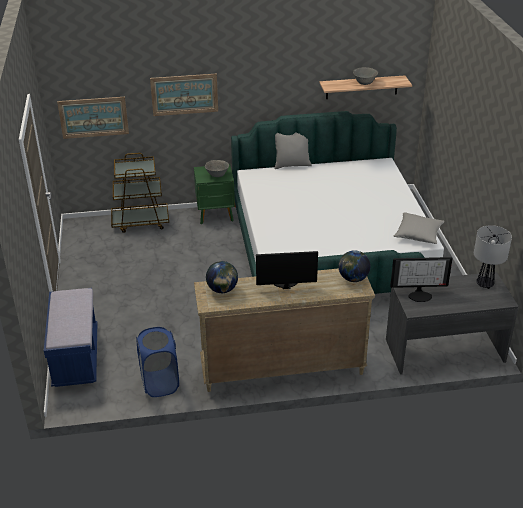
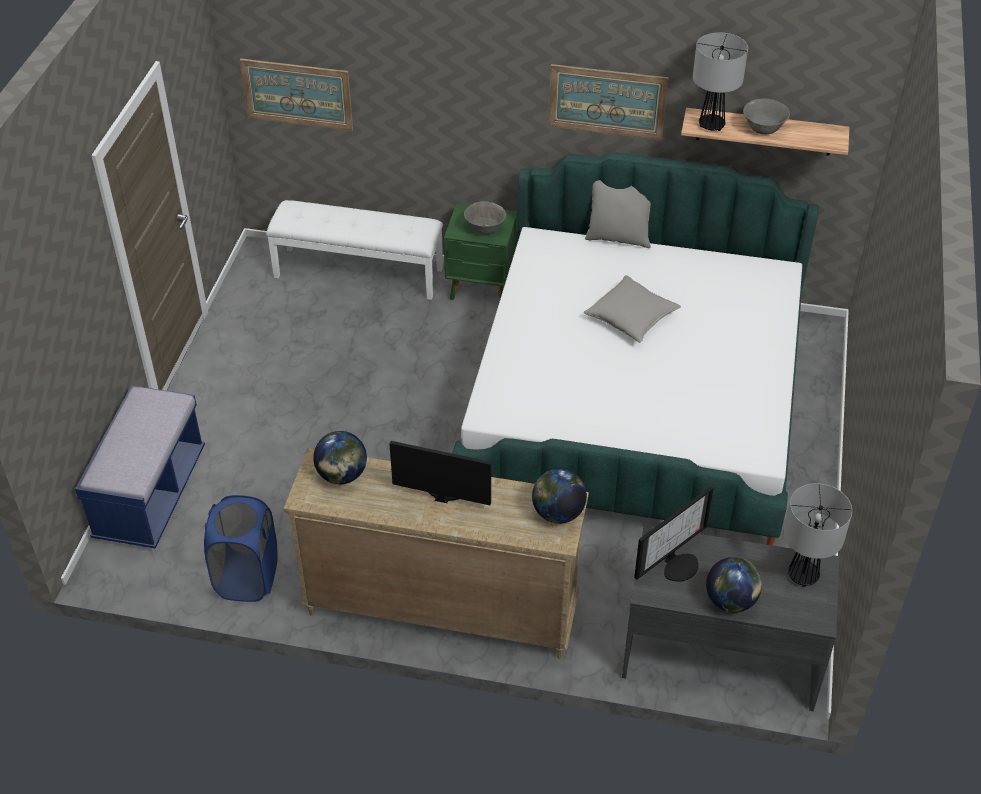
camera: 20 degrees right, 10 degrees up
brown cart [111,153,169,233] -> white bench [266,200,443,300]
picture [150,74,218,116] -> picture moved to [549,64,668,140]
monitor [390,257,453,302] -> monitor turned 60 degrees counterclockwise [634,486,714,581]
grey pillow [394,212,445,244] -> grey pillow moved to [584,275,681,343]
none -> table lamp [693,33,748,131]
none -> globe [706,557,762,613]

